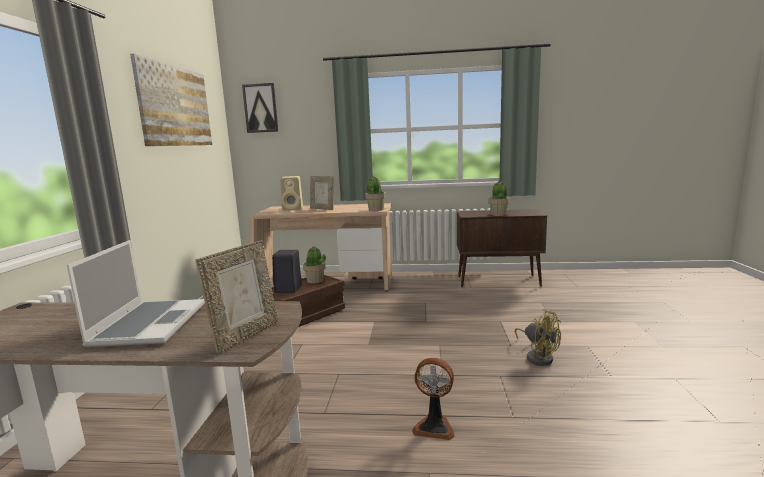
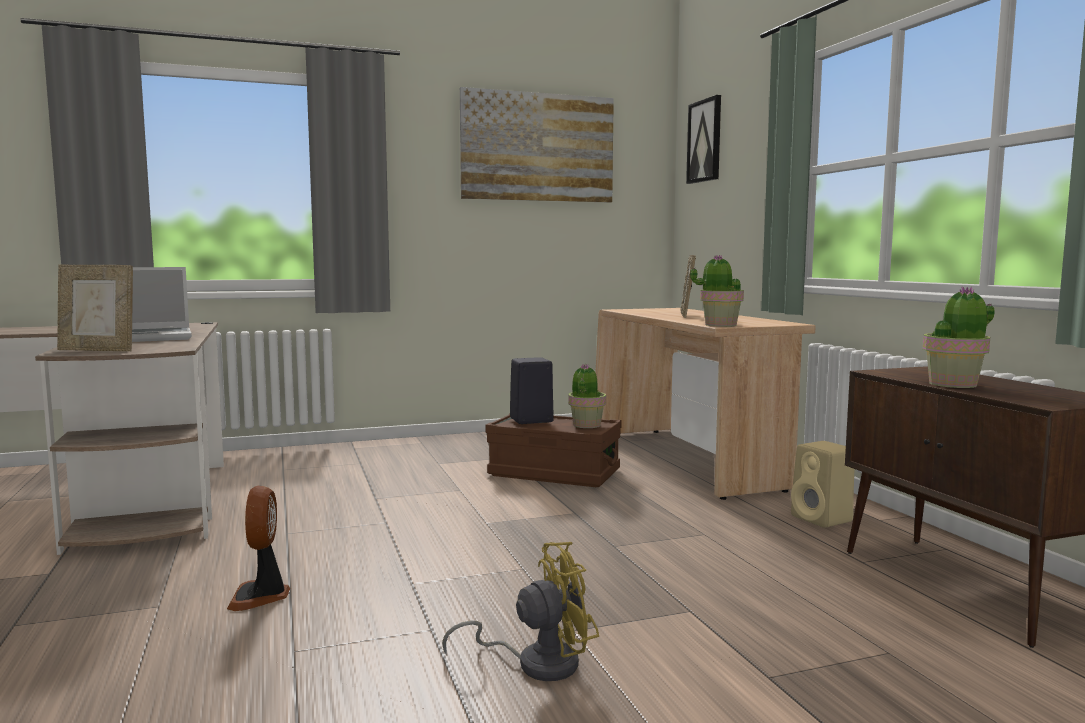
camera: 65 degrees right, 5 degrees down
beige speaker [280,176,303,210] -> beige speaker moved to [791,441,855,528]
yellow fan [515,309,561,366] -> yellow fan turned 135 degrees counterclockwise [442,542,599,681]

